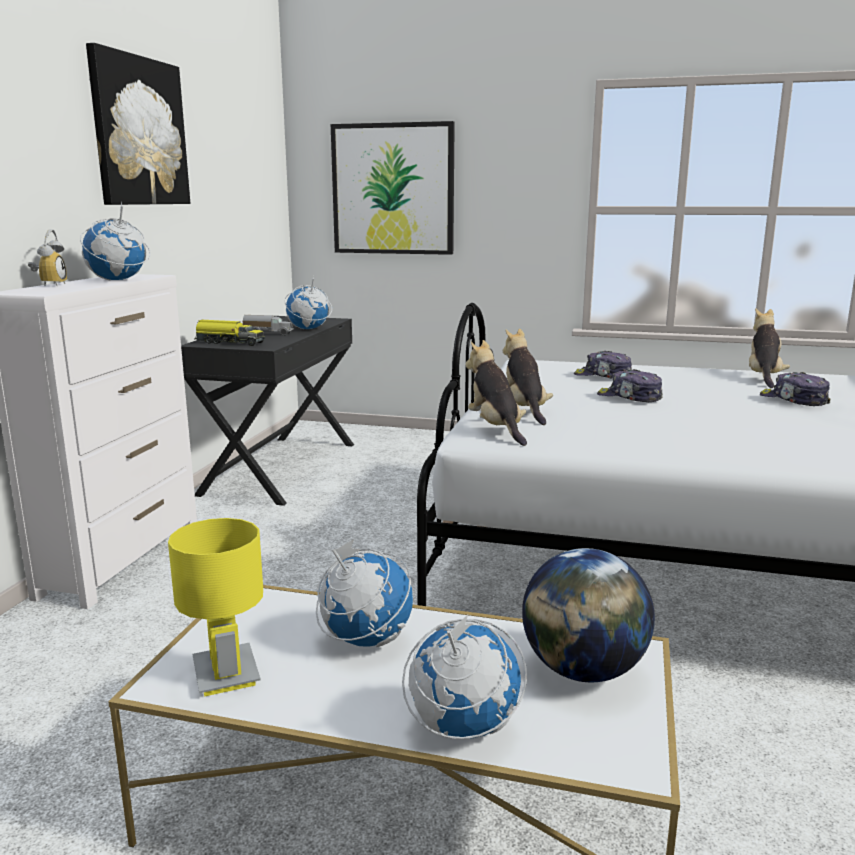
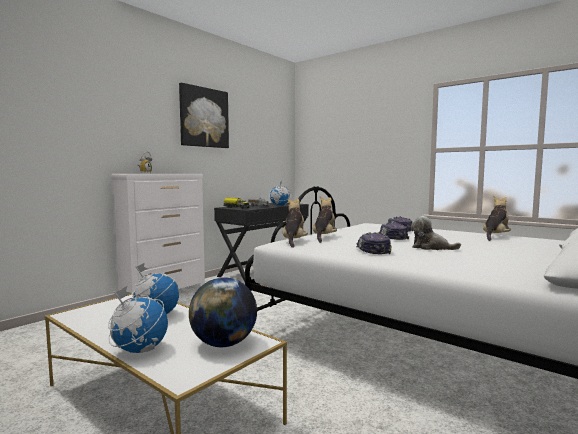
camera: 25 degrees right, 10 degrees down
globe [80,201,151,280] -> none
yellow table lamp [168,518,263,697] -> none
picture [331,121,455,255] -> none
cap [760,372,831,406] -> cap moved to [356,232,391,254]
none -> plush toy [411,216,461,250]

